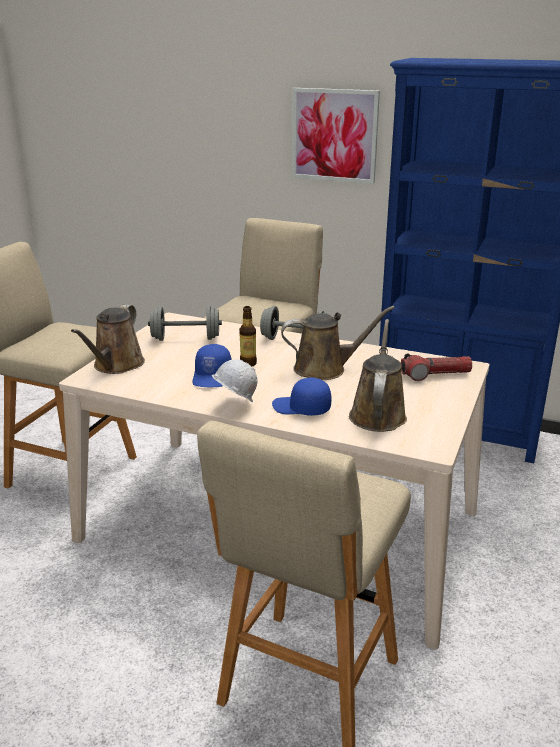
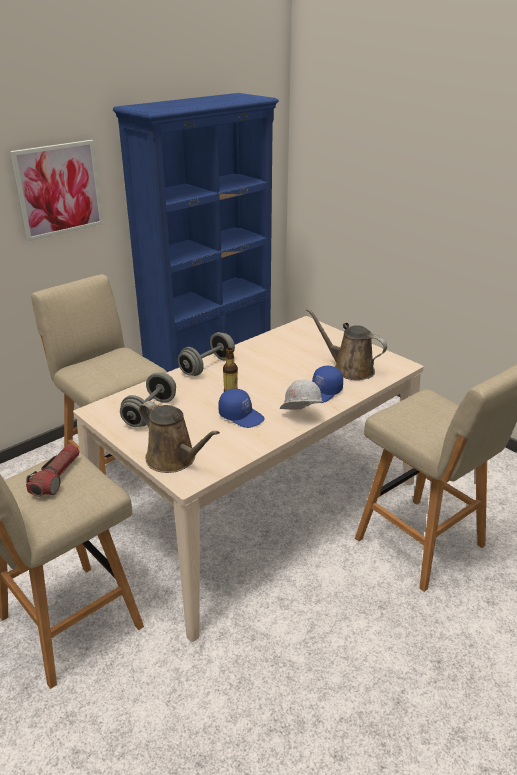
camera: 65 degrees left, 5 degrees up
brown watering can [281,306,395,380] -> none
flashlight [401,353,472,381] -> flashlight moved to [26,444,79,497]

